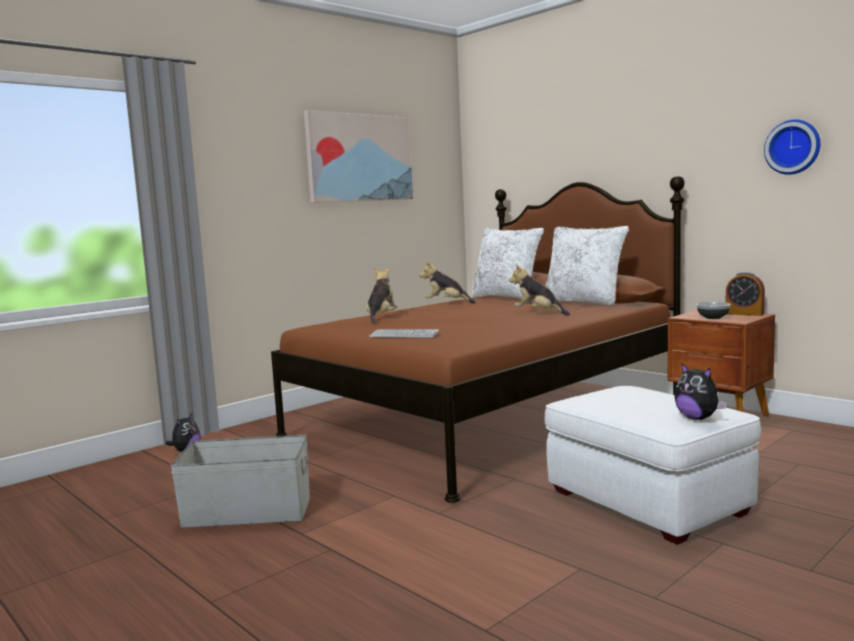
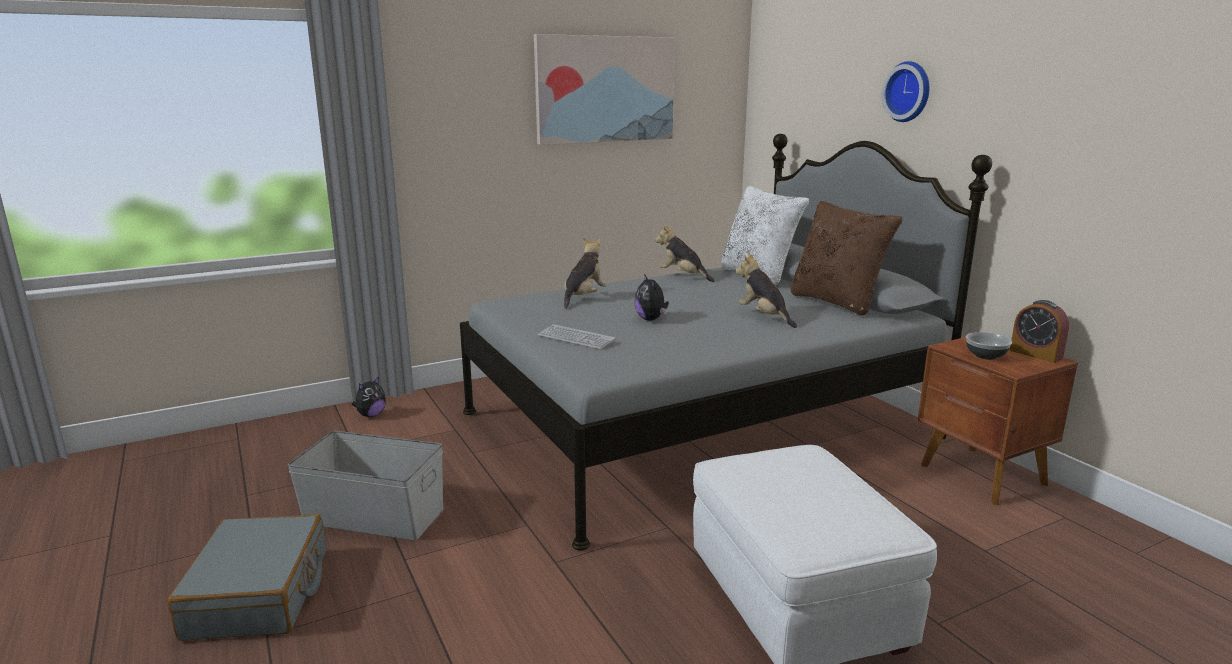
camera: 15 degrees right, 10 degrees up
brown bed [271,176,685,503] -> grey bed [460,134,992,551]
white pillow [546,226,629,305] -> brown pillow [791,201,903,316]
plush toy [674,363,727,420] -> plush toy moved to [634,274,669,321]
wall clock [764,120,821,175] -> wall clock moved to [881,61,929,122]
none -> grey suitcase [167,514,326,641]

